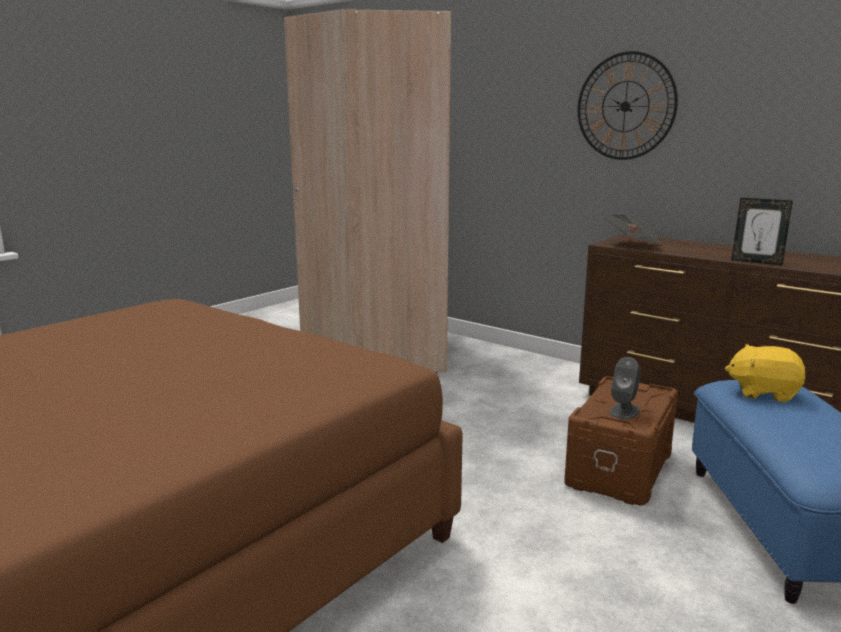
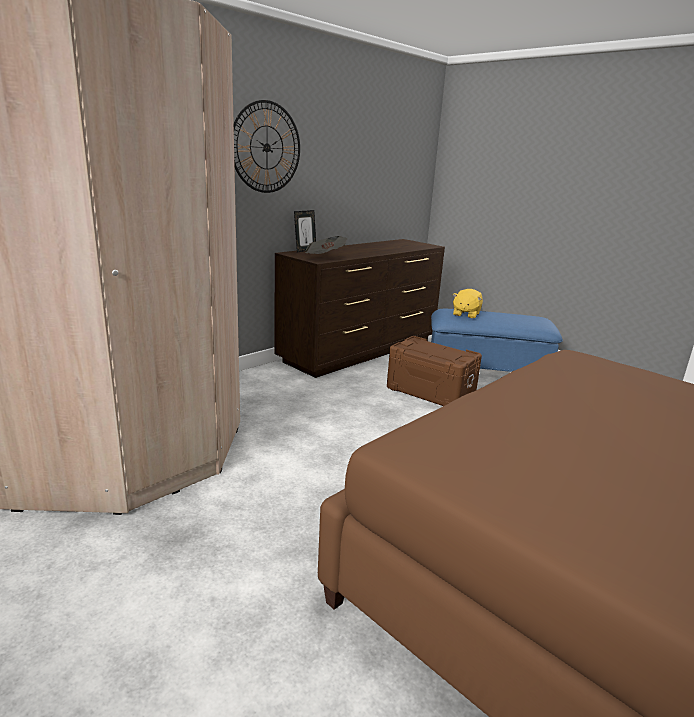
camera: 85 degrees left, 5 degrees up
grey speaker [609,357,641,419] -> none
picture frame [731,198,793,265] -> picture frame moved to [294,210,316,252]

